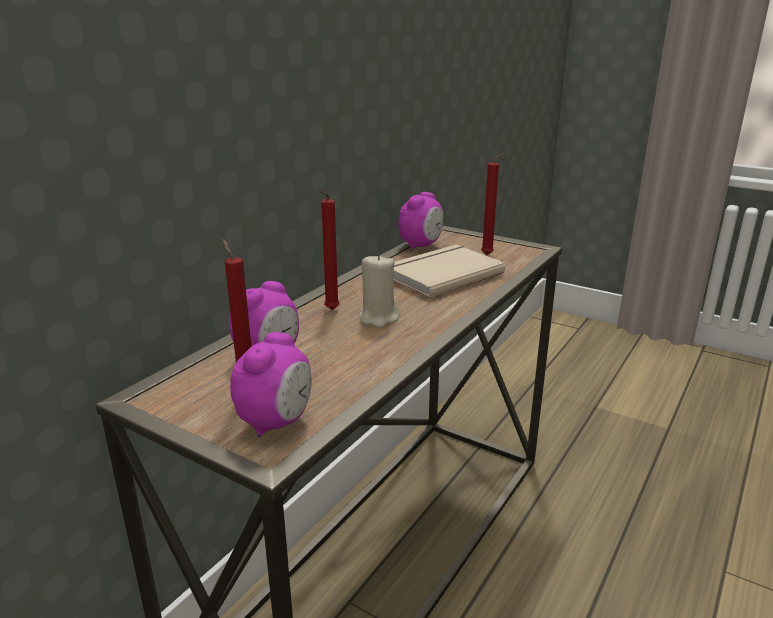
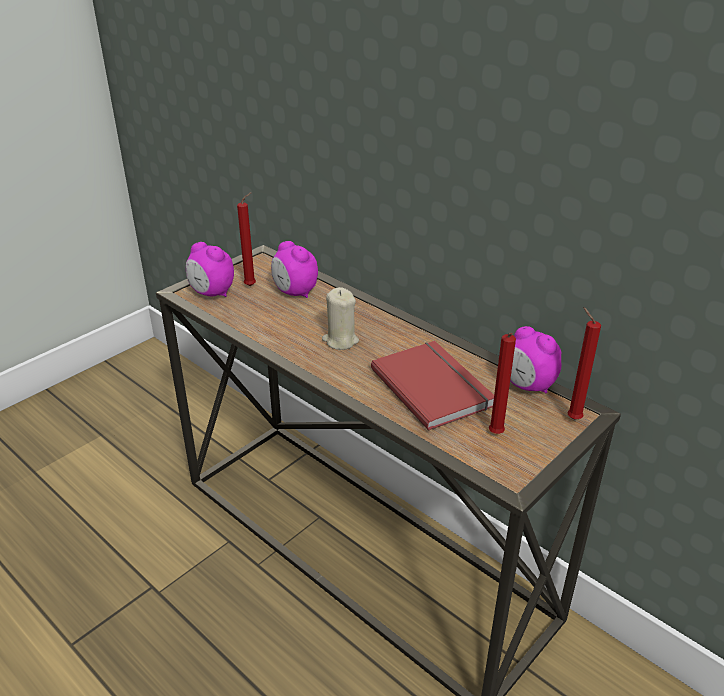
camera: 100 degrees right, 10 degrees up
red candle [319,190,340,310] -> red candle moved to [567,307,601,419]
beige book [394,245,505,297] -> red book [371,341,494,431]

